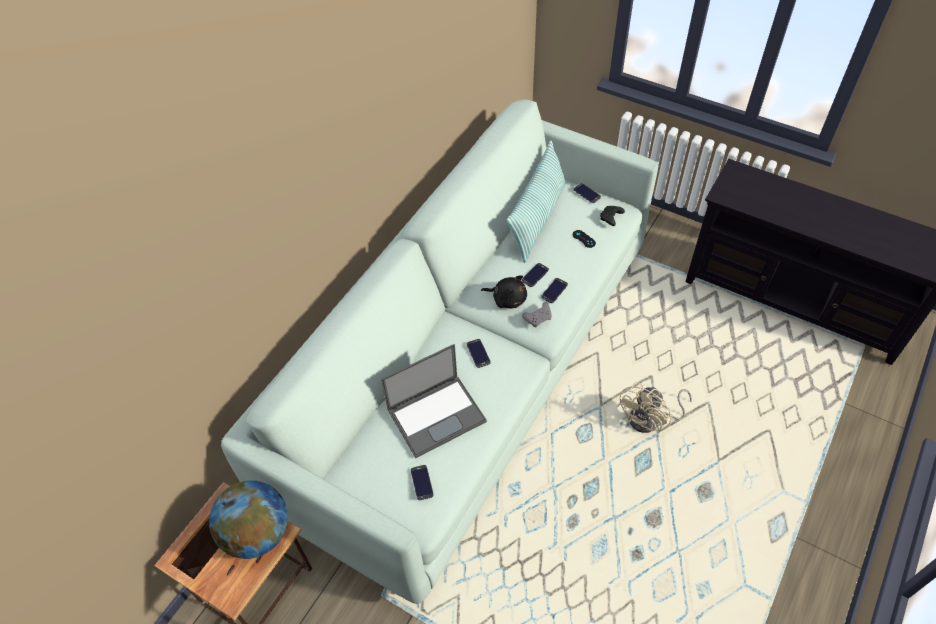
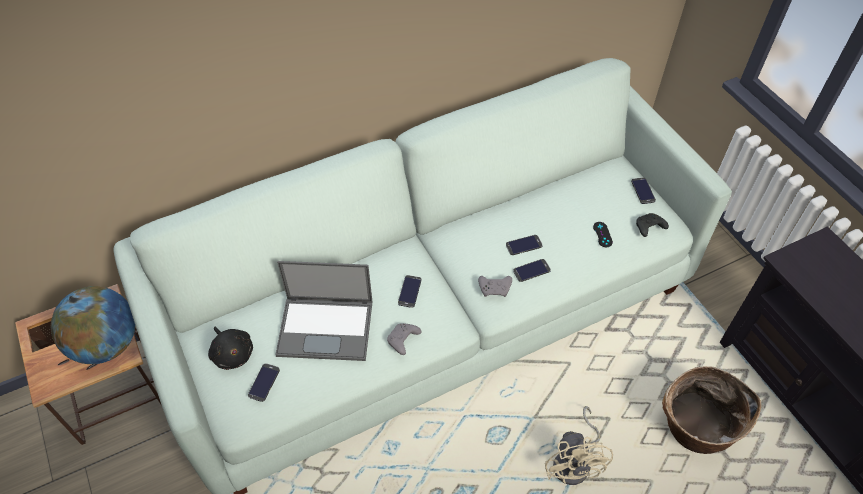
camera: 30 degrees right, 0 degrees up
black plush toy [481,275,527,308] -> black plush toy moved to [208,326,253,370]
pillow [506,141,565,263] -> none
beige fan [617,382,692,433] -> beige fan turned 75 degrees counterclockwise [545,406,613,485]
none -> grey game controller [387,323,421,355]
none -> basket [662,366,761,454]

